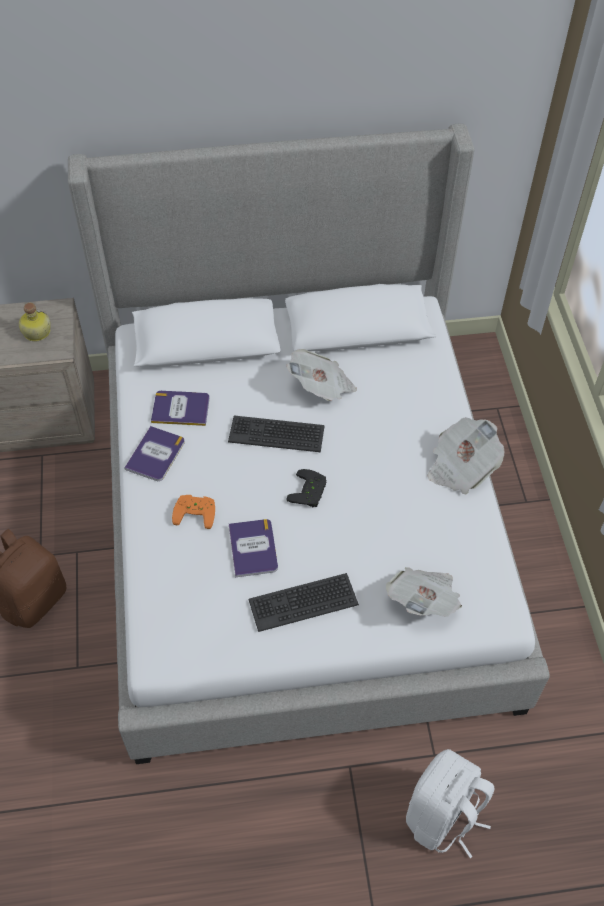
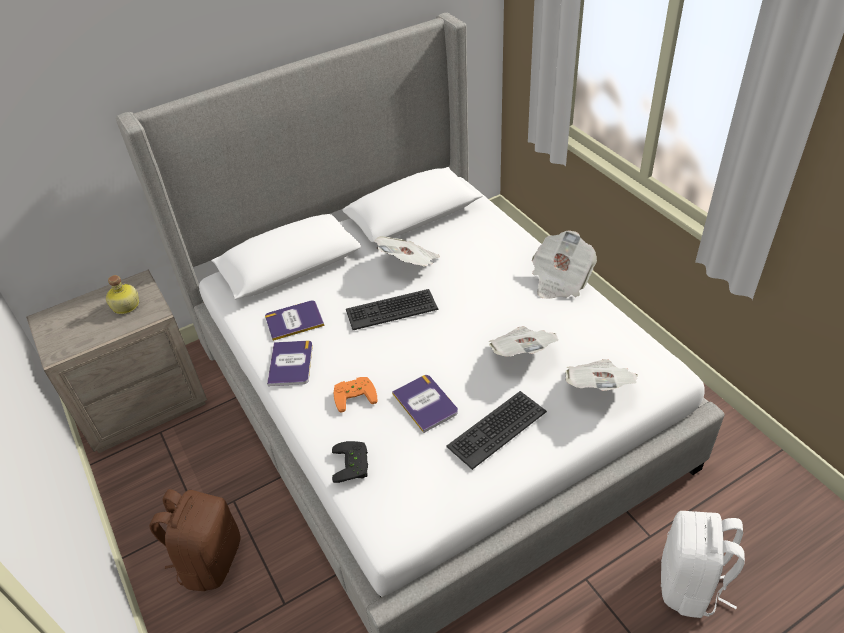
camera: 20 degrees left, 10 degrees down
black game controller [286,469,326,507] -> black game controller moved to [332,441,368,483]
none -> newspaper [488,326,558,357]

